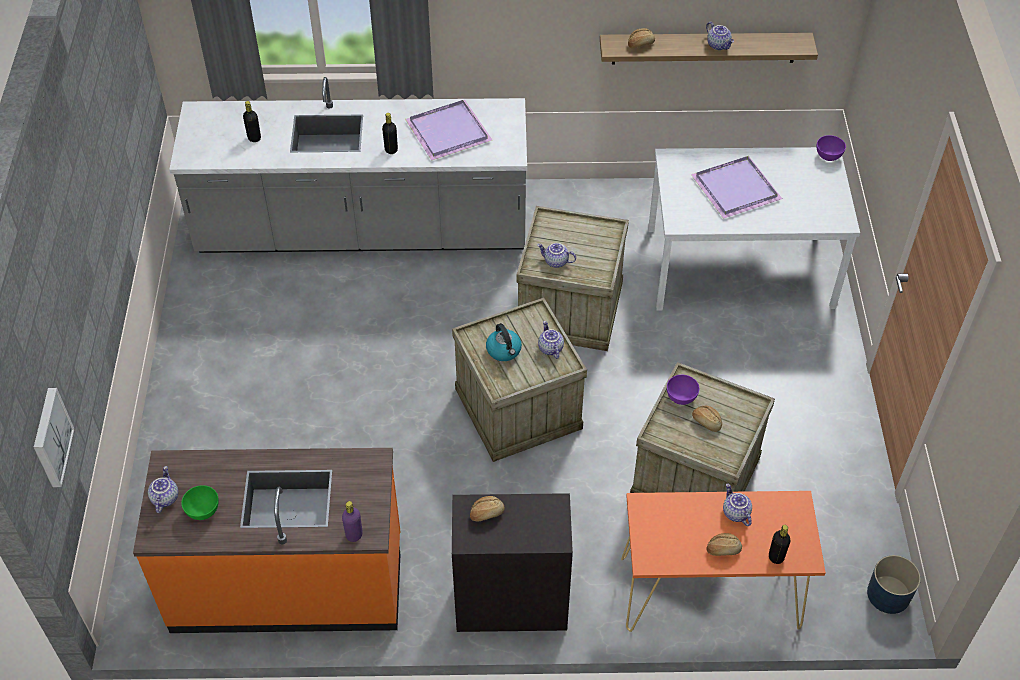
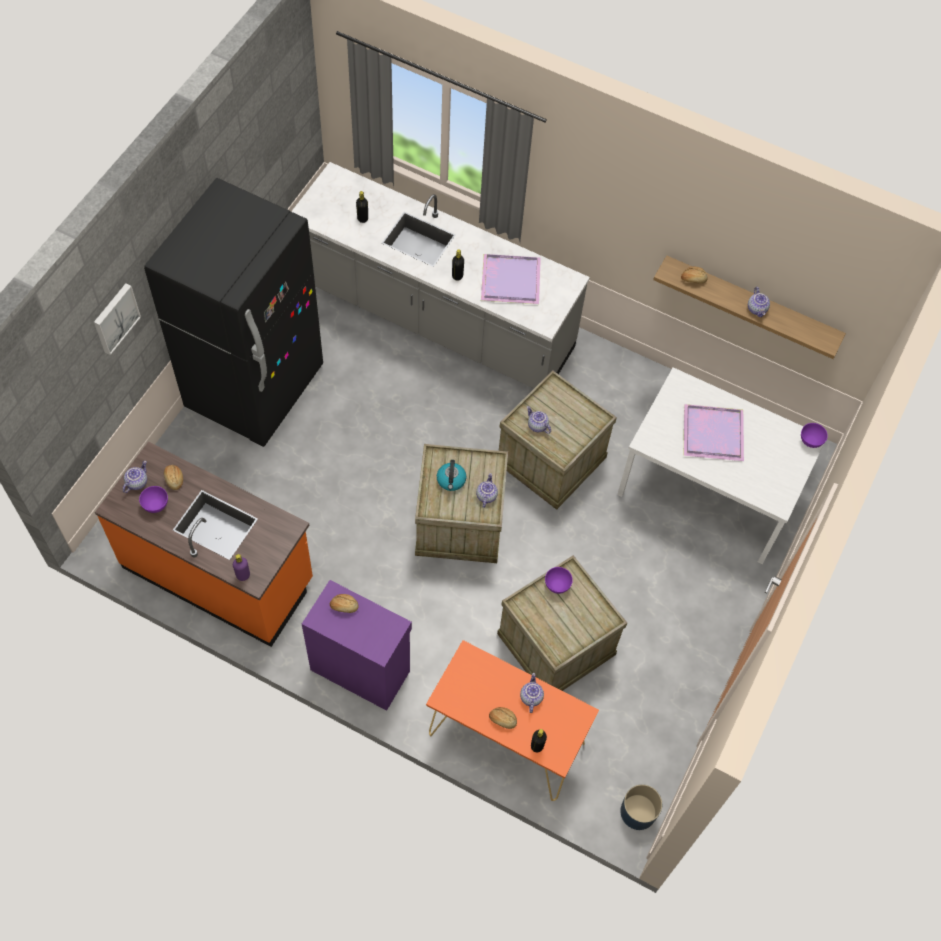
camera: 25 degrees right, 10 degrees up
picture [34,388,74,487] -> picture moved to [94,283,141,355]
green bowl [181,485,219,520] -> purple bowl [139,486,168,513]
black cabinet [452,493,573,632] -> purple cabinet [302,580,412,711]
bread [692,406,722,432] -> bread moved to [164,465,183,490]
none -> black fridge [144,178,323,447]

